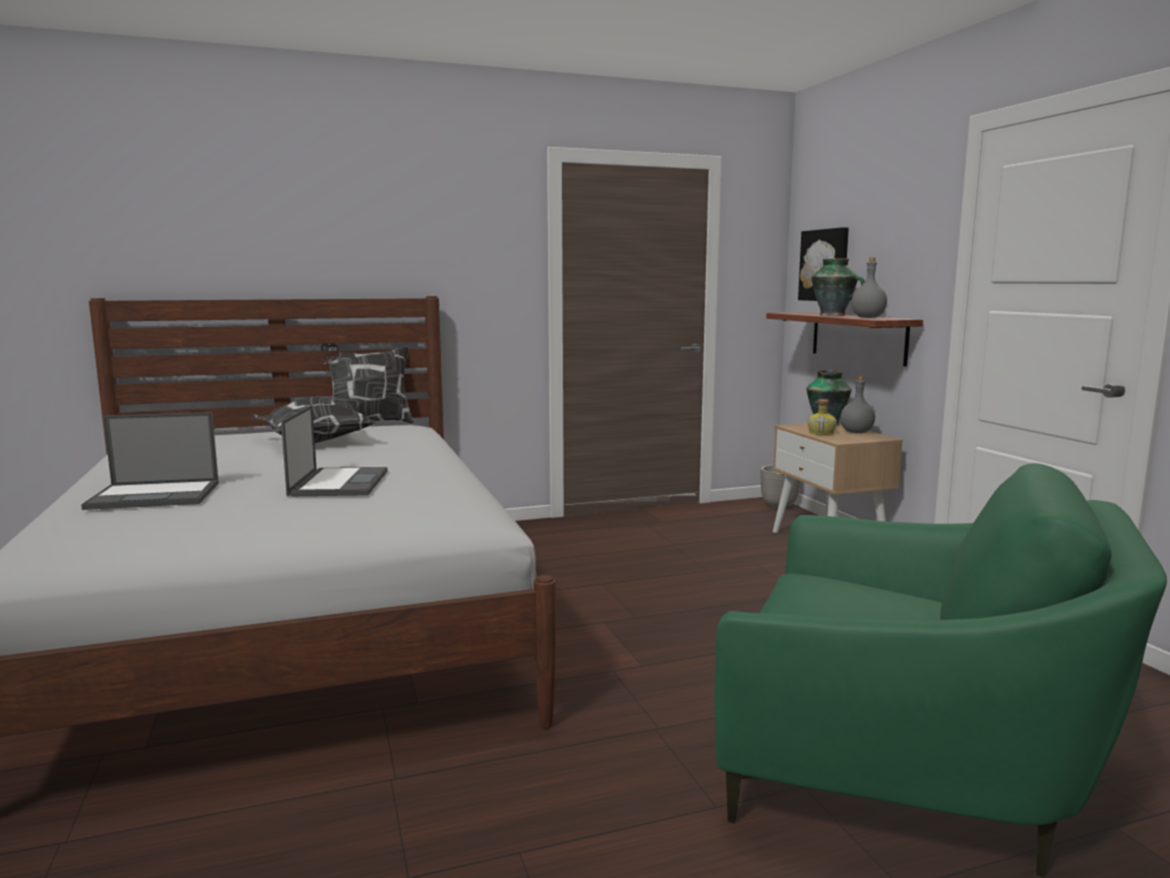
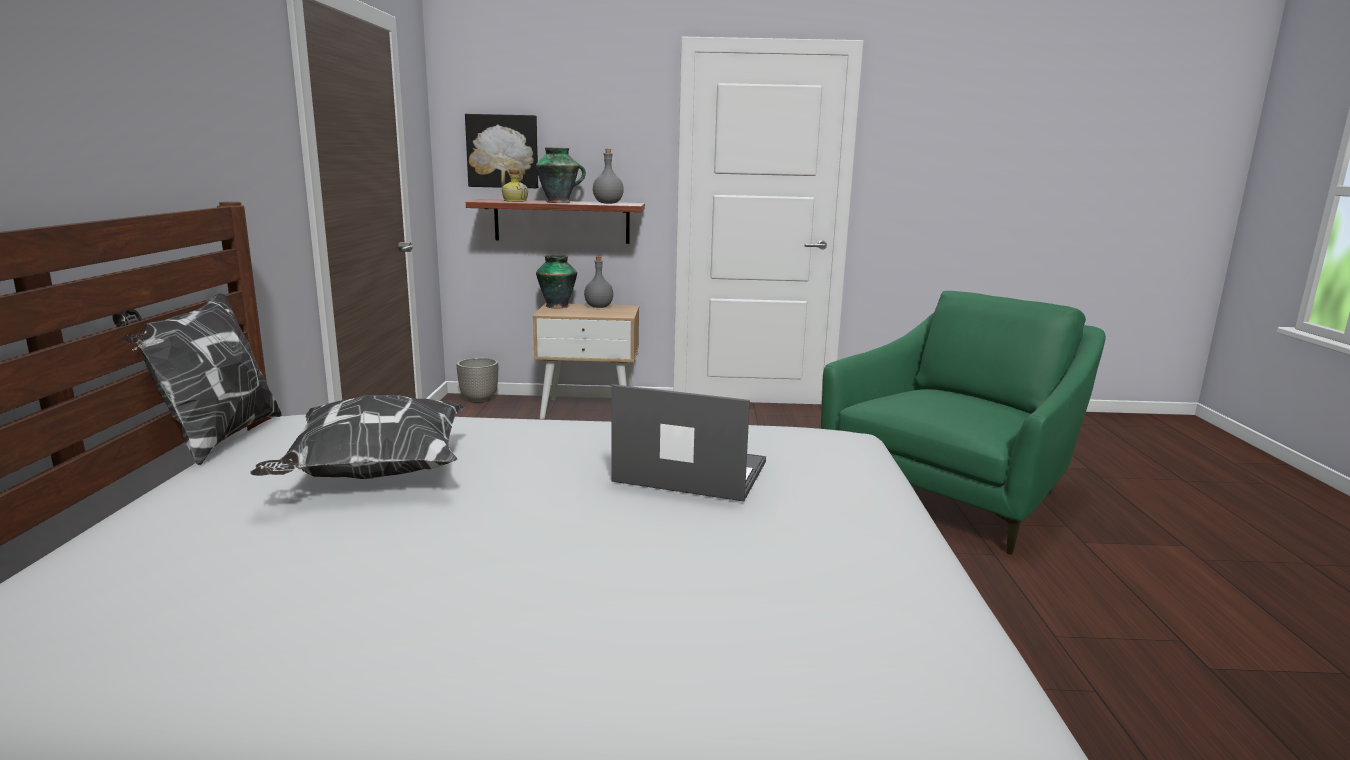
camera: 70 degrees left, 5 degrees up
laptop [81,412,219,510] -> none
bottle [808,399,837,435] -> bottle moved to [502,169,528,202]

